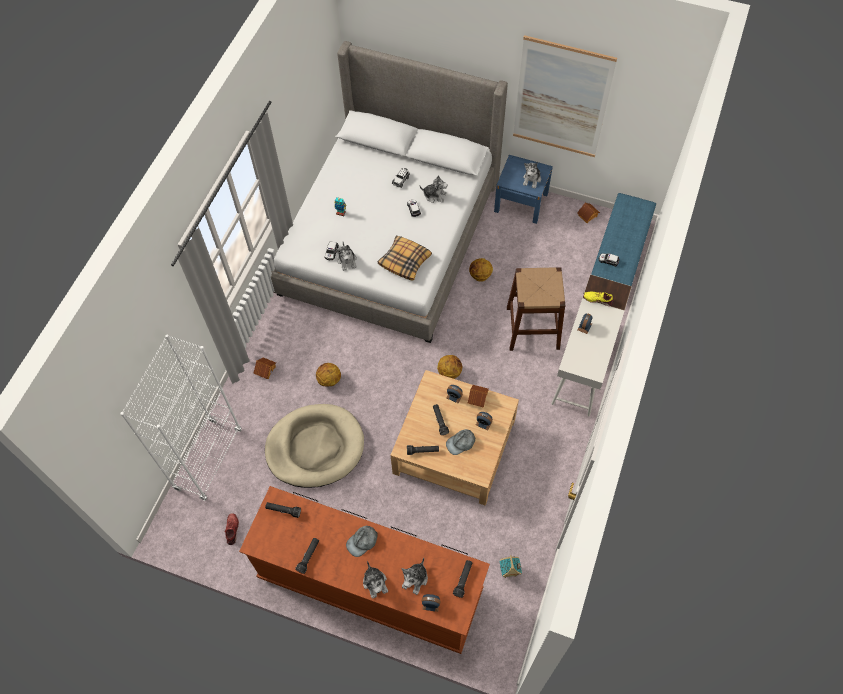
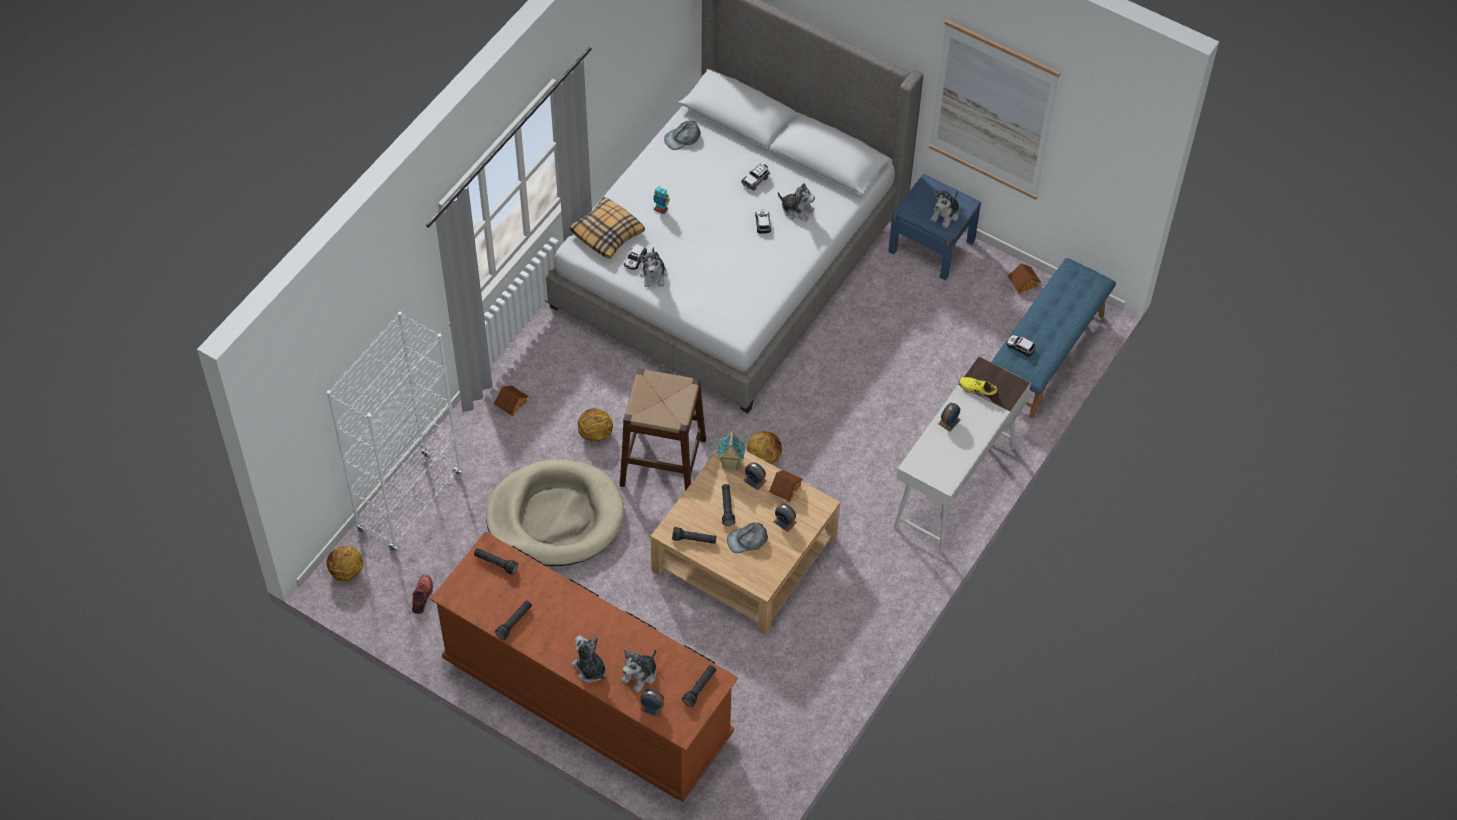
camera: 10 degrees right, 5 degrees down
grey cap [346,526,378,557] -> grey cap moved to [664,120,701,150]
plush toy [363,561,388,599] -> plush toy turned 150 degrees clockwise [571,636,606,682]
pillow [378,236,432,281] -> pillow moved to [570,197,645,259]
basketball [469,258,493,281] -> basketball moved to [327,546,363,582]
toy house [500,555,522,578] -> toy house moved to [717,431,745,470]
brown stool [507,267,565,351] -> brown stool moved to [620,369,706,491]

